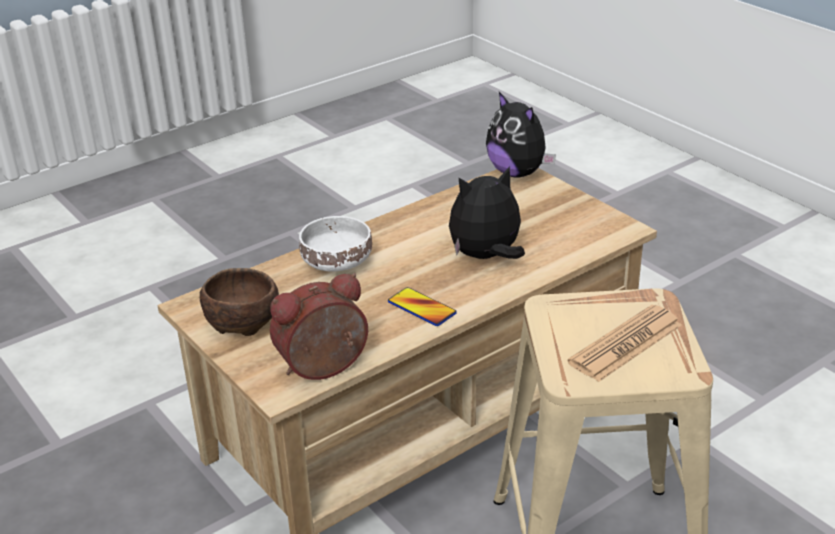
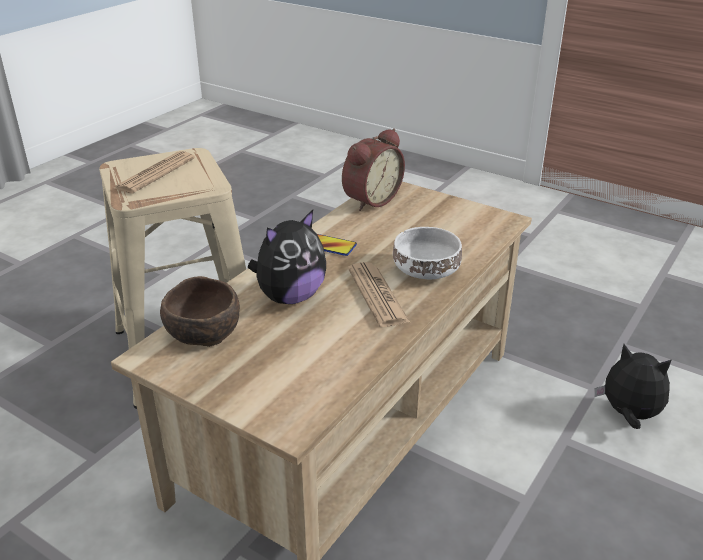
camera: 160 degrees right, 0 degrees up
brown bowl [200,268,279,336] -> brown bowl moved to [160,276,240,347]
plush toy [486,92,556,178] -> plush toy moved to [595,344,671,429]
none -> newspaper [348,262,410,327]

